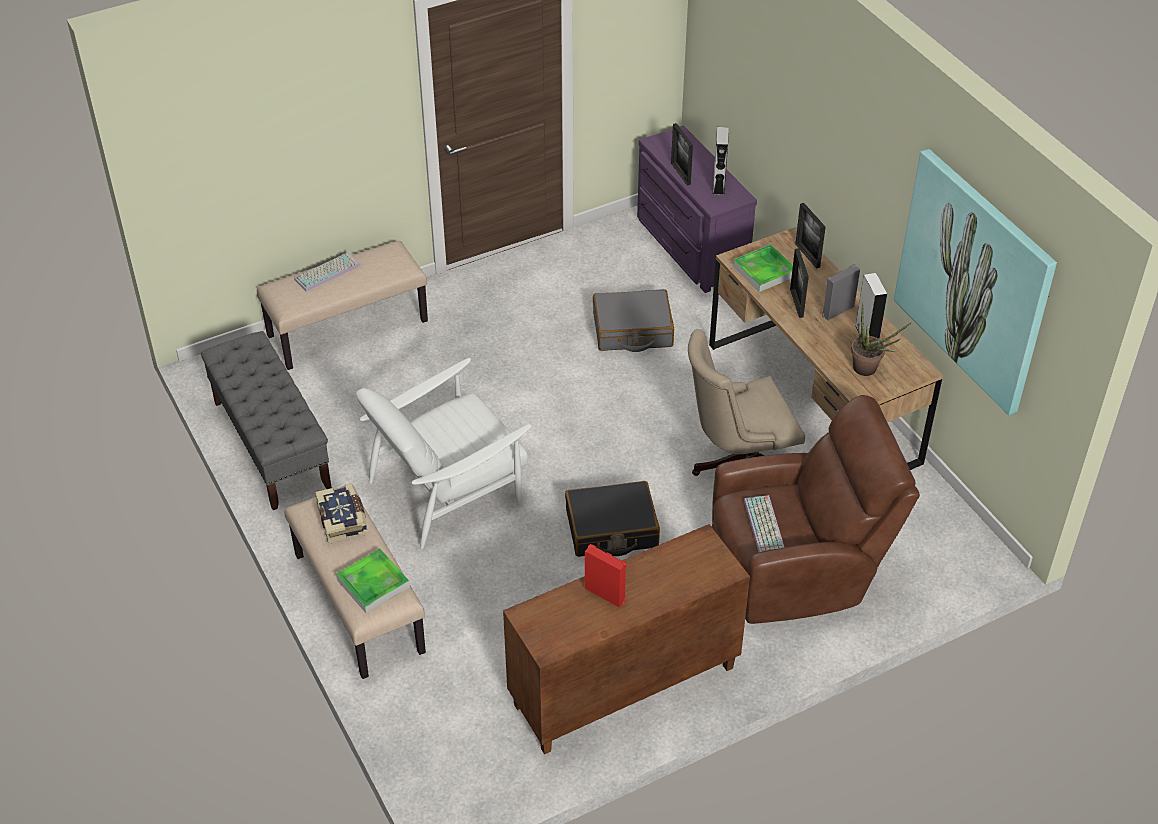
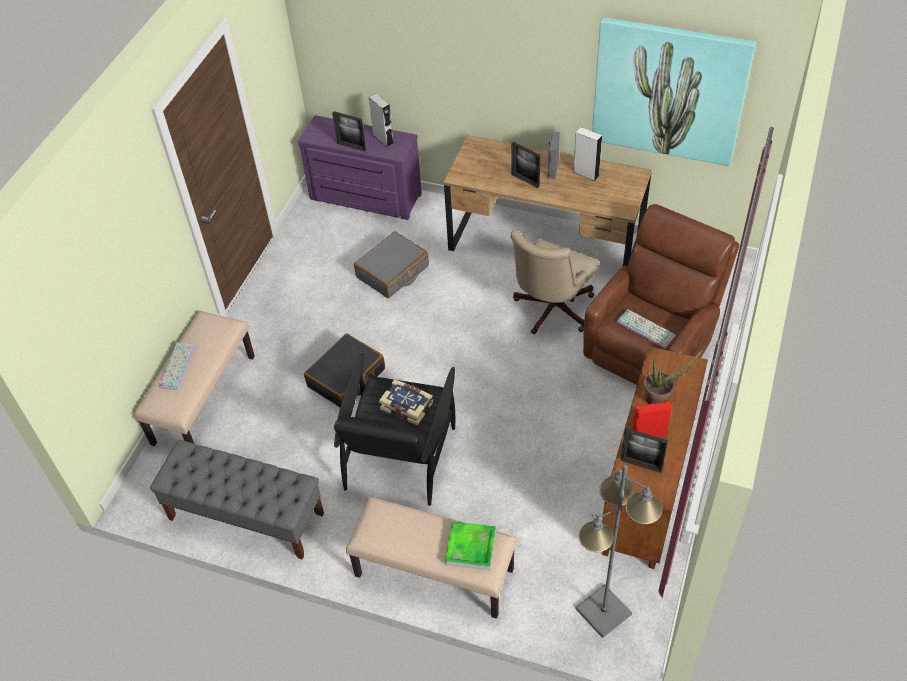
camera: 40 degrees left, 5 degrees up
book [315,483,367,544] -> book moved to [379,379,433,425]
white armchair [356,358,532,549] -> black armchair [334,353,455,506]
black suitcase [565,481,660,557] -> black suitcase moved to [304,333,385,407]
tray [733,244,793,292] -> none
picture frame [795,203,826,269] -> picture frame moved to [621,428,668,473]
potted plant [851,302,912,376] -> potted plant moved to [644,349,704,404]
none -> grey floor lamp [575,465,662,638]

